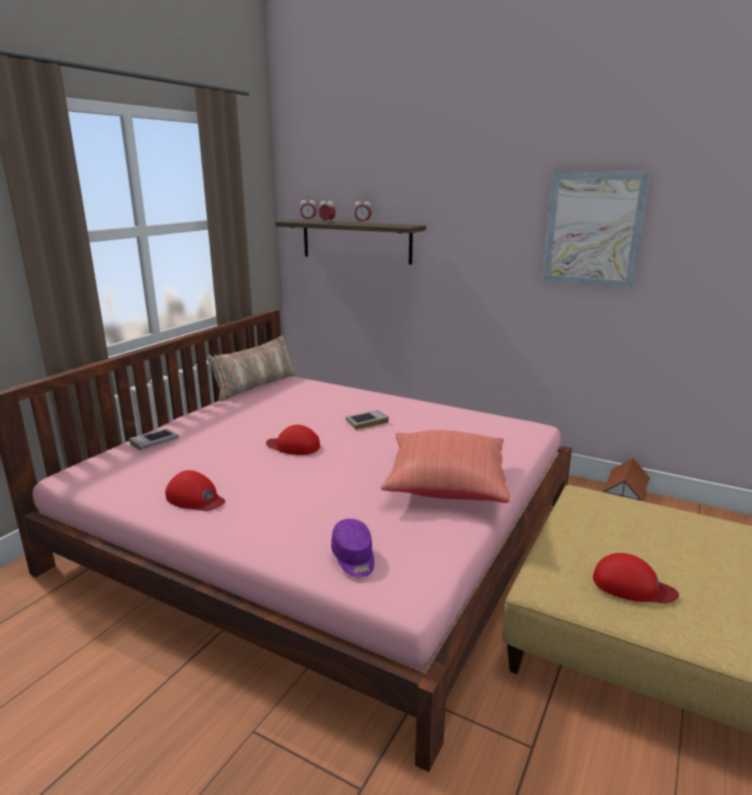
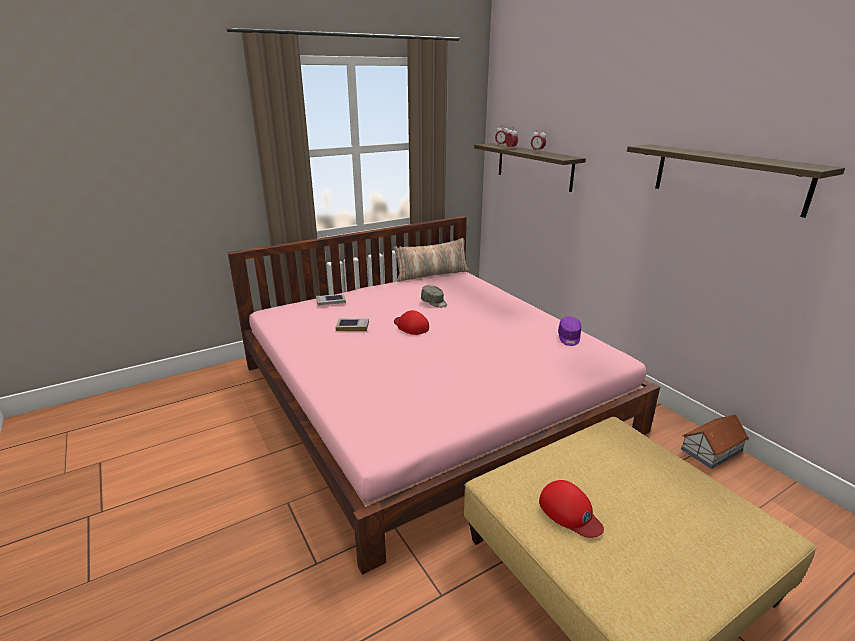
camera: 30 degrees right, 5 degrees up
red cap [165,470,225,511] -> none
purple cap [331,519,374,577] -> purple cap moved to [558,316,581,346]
book [346,410,389,430] -> book moved to [335,318,369,331]
red pillow [381,430,510,503] -> none
picture [542,171,651,288] -> shelf [627,144,845,218]
none -> grey cap [421,285,447,308]

